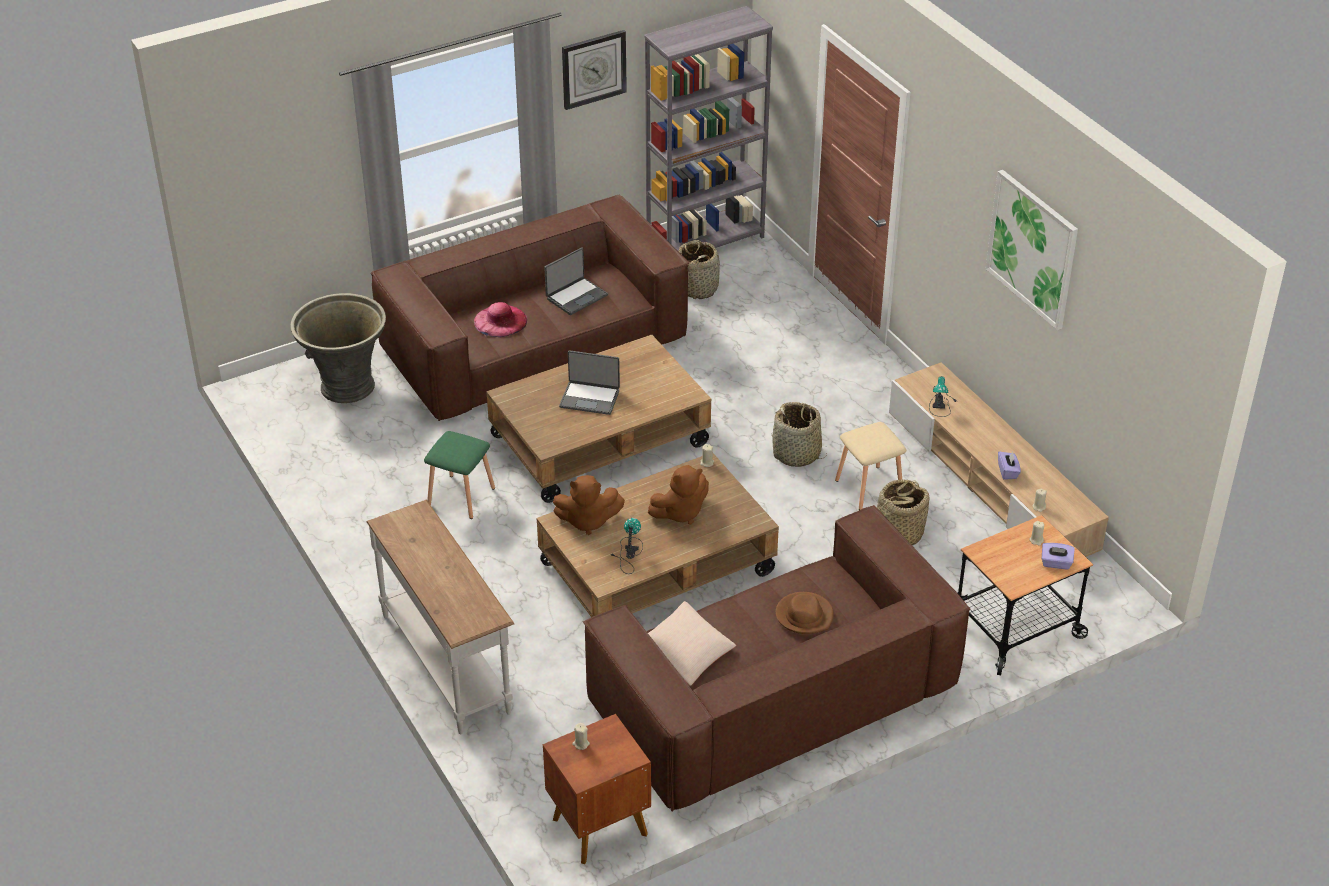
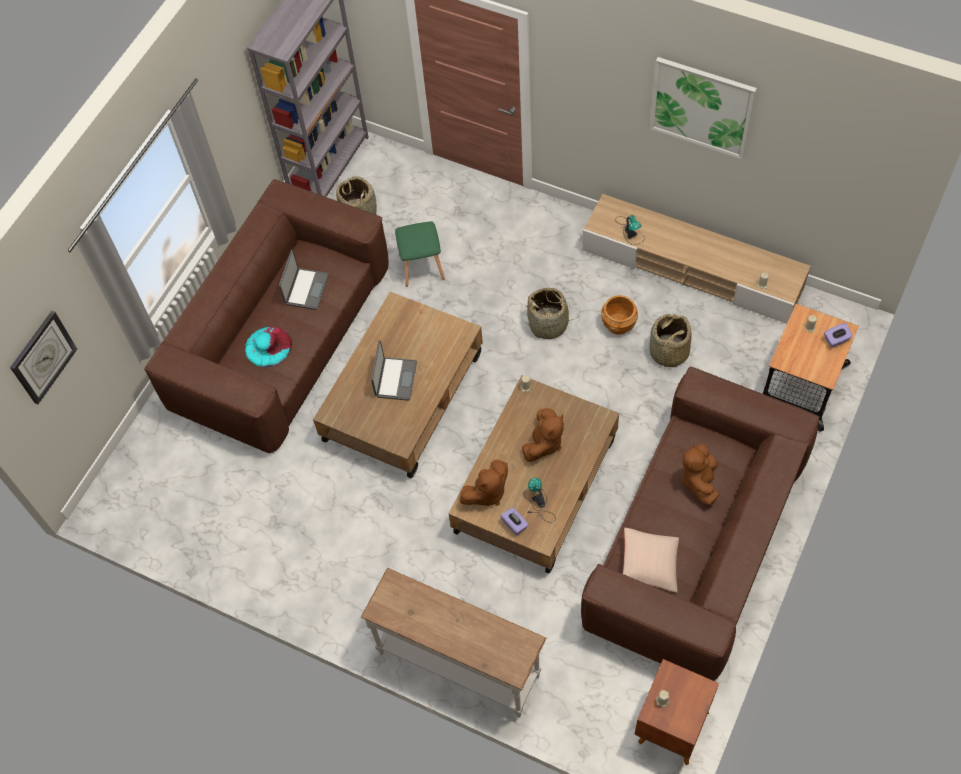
camera: 30 degrees left, 20 degrees up
grey planter [290,293,386,403] -> none
green stool [424,431,495,519] -> green stool moved to [395,221,445,287]
pink hat [474,302,527,337] -> turquoise hat [245,327,292,367]
laptop [559,350,620,415] -> laptop turned 60 degrees counterclockwise [371,340,417,401]
wall clock [562,30,627,110] -> wall clock moved to [10,311,77,404]
brown hat [776,592,834,634] -> brown plush toy [681,444,719,505]
beige stool [835,422,906,510] -> brown planter [601,295,638,335]
purple tissue box [998,451,1021,480] -> purple tissue box moved to [501,508,529,536]

